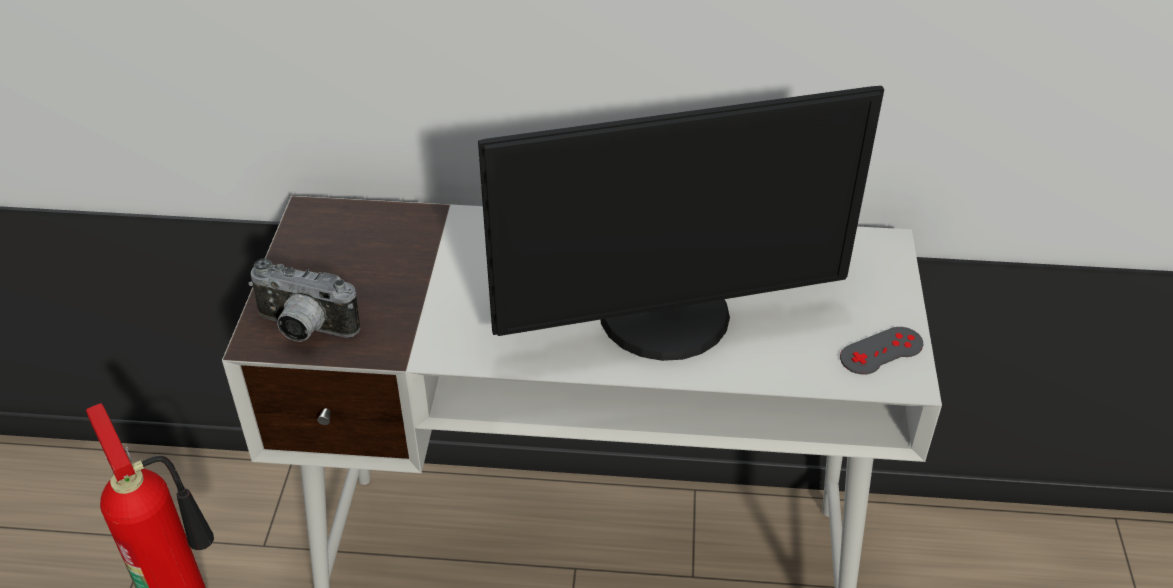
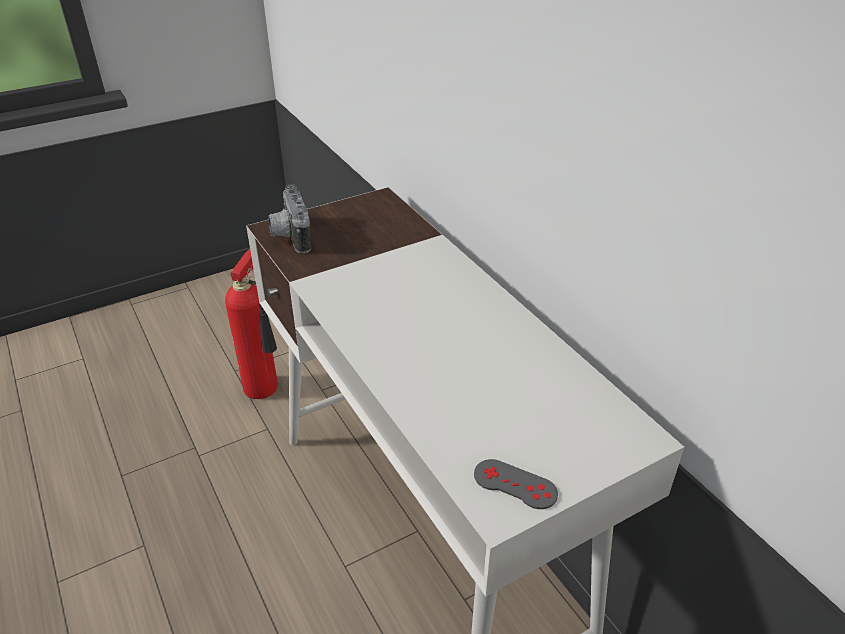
camera: 55 degrees right, 5 degrees down
monitor [478,86,884,361] -> none

